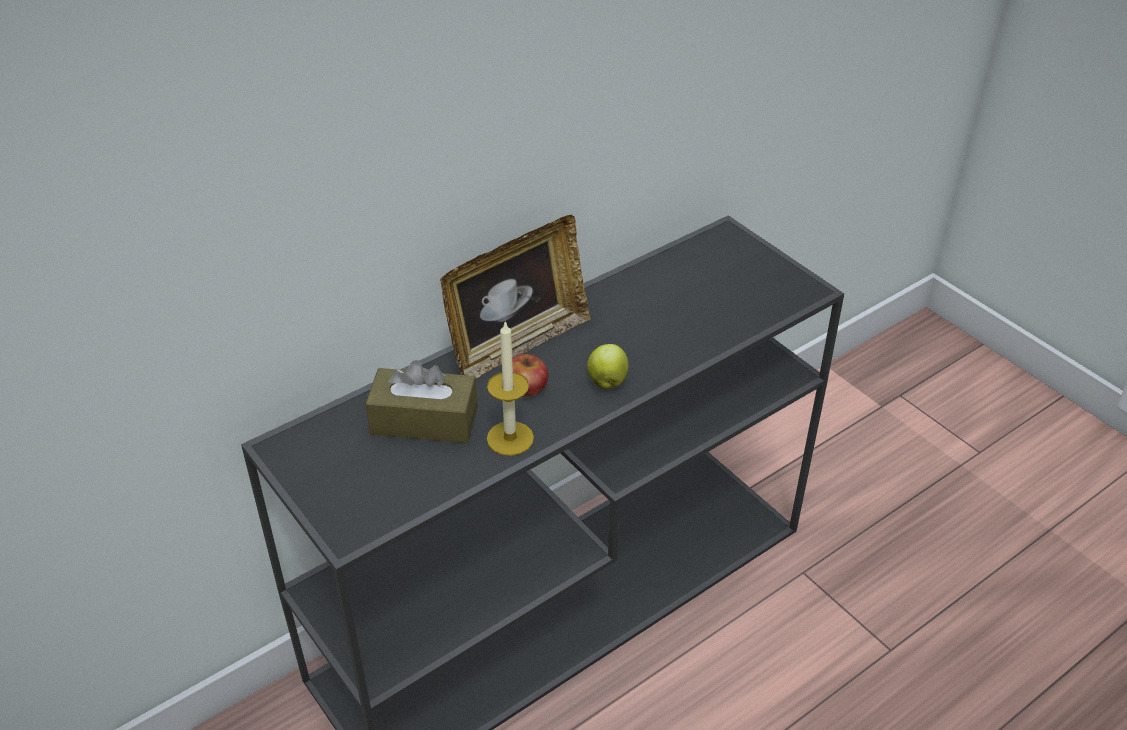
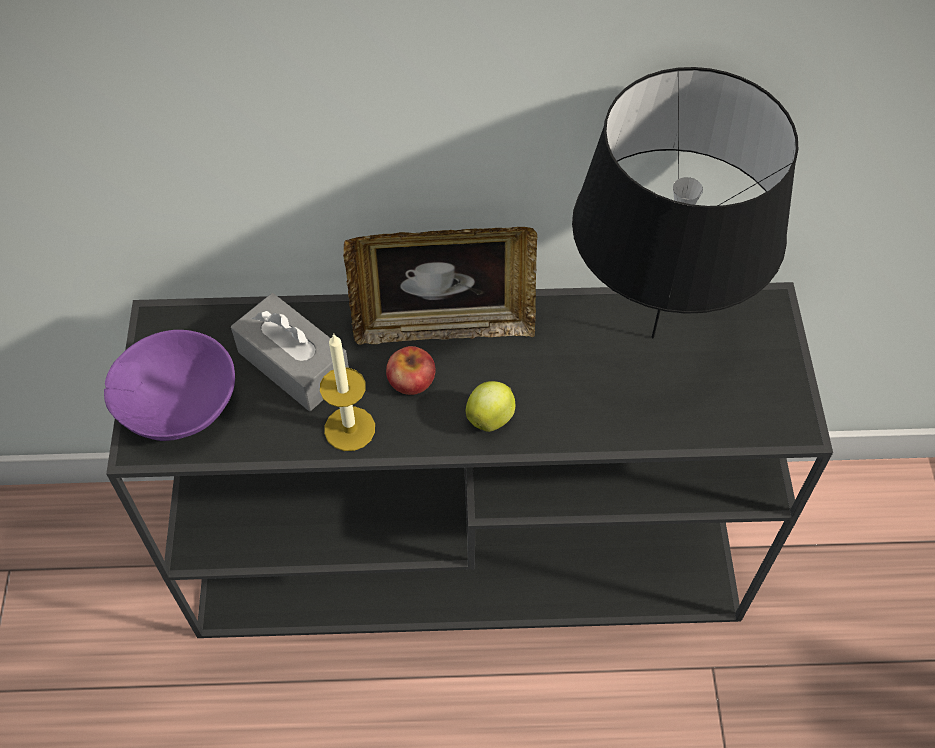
camera: 35 degrees right, 15 degrees up
brown tissue box [365,360,478,443] -> grey tissue box [231,293,349,411]
none -> purple bowl [104,330,235,441]
none -> black table lamp [572,67,798,338]

